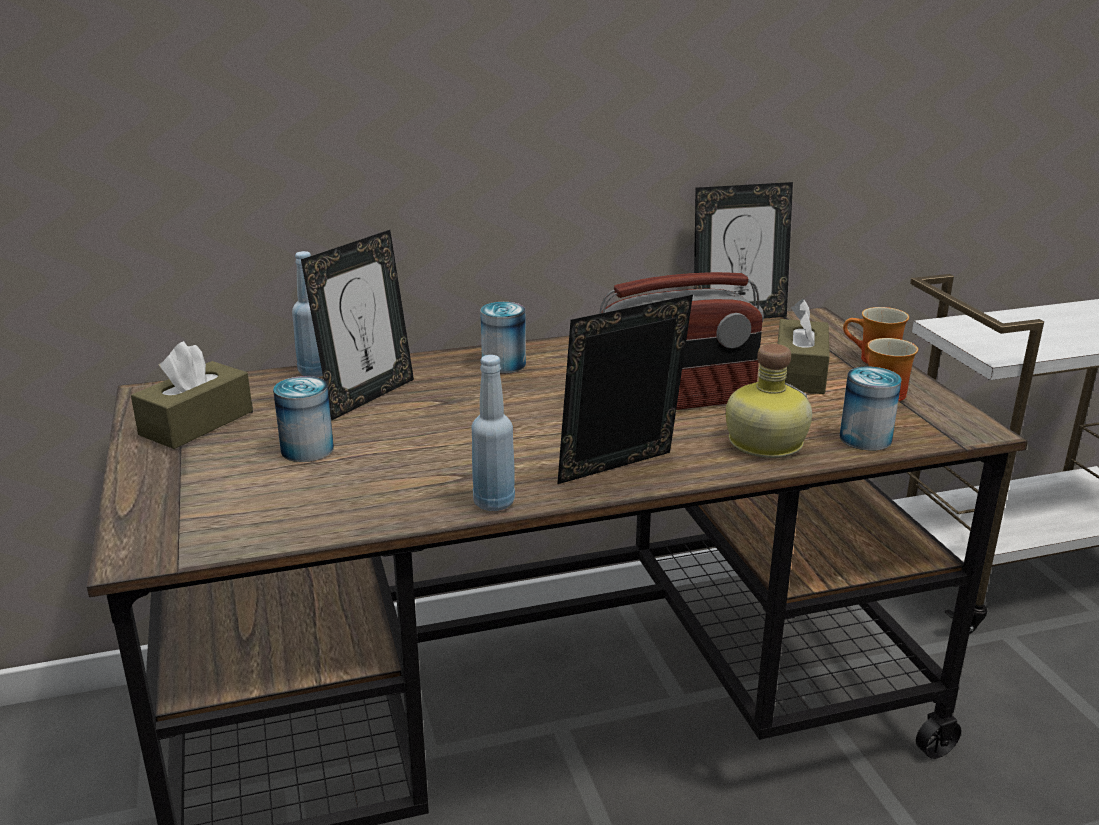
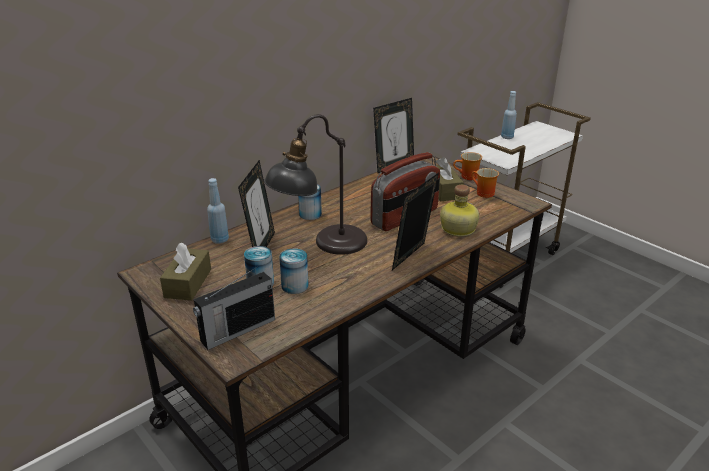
camera: 25 degrees left, 5 degrees up
blue bottle [471,355,515,511] -> blue bottle moved to [501,91,517,139]
can [840,366,902,450] -> can moved to [279,248,309,294]
none -> radio [193,266,275,350]
none -> grey table lamp [264,114,367,255]

